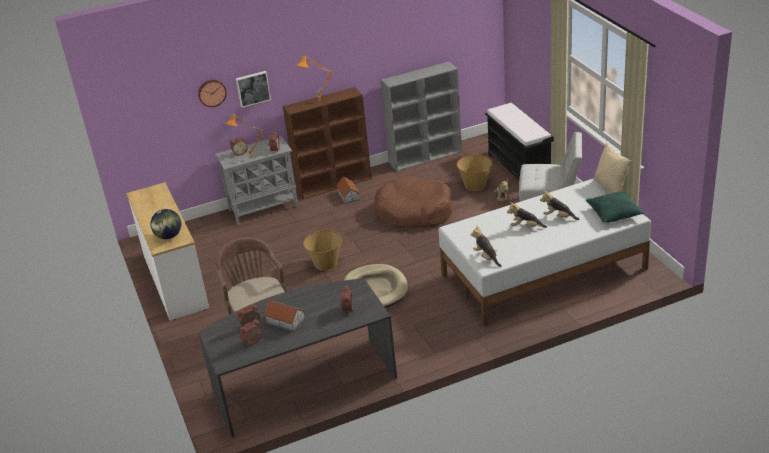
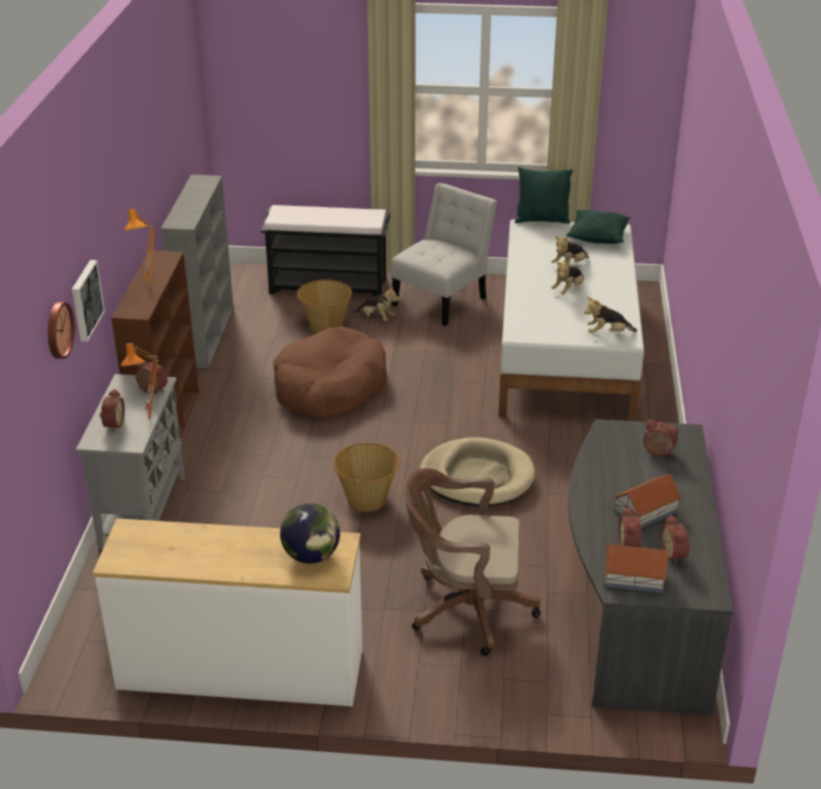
camera: 65 degrees left, 0 degrees up
toy house [336,176,360,204] -> toy house moved to [604,544,669,593]
beige pillow [593,143,631,193] -> green pillow [515,167,573,224]

